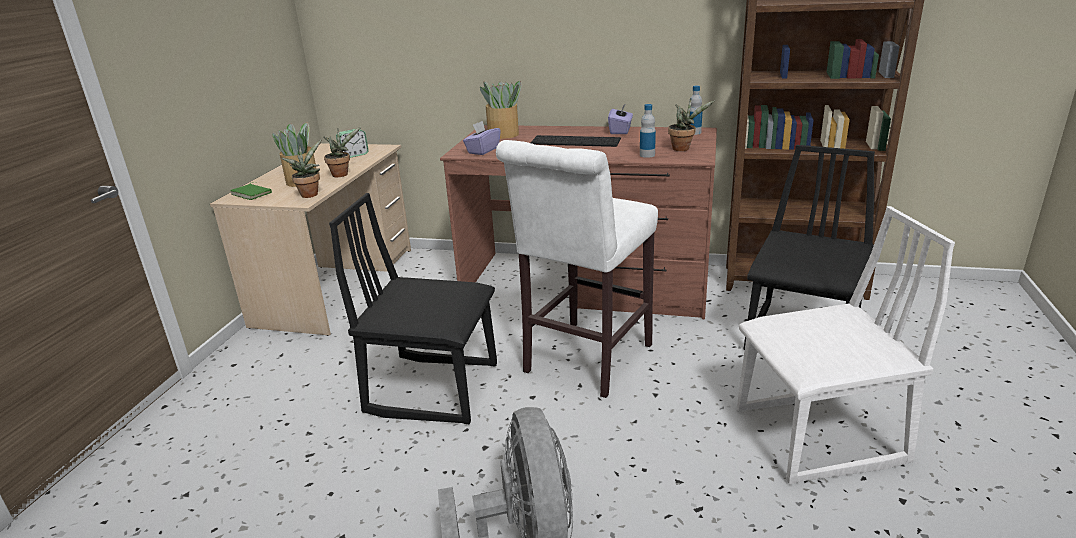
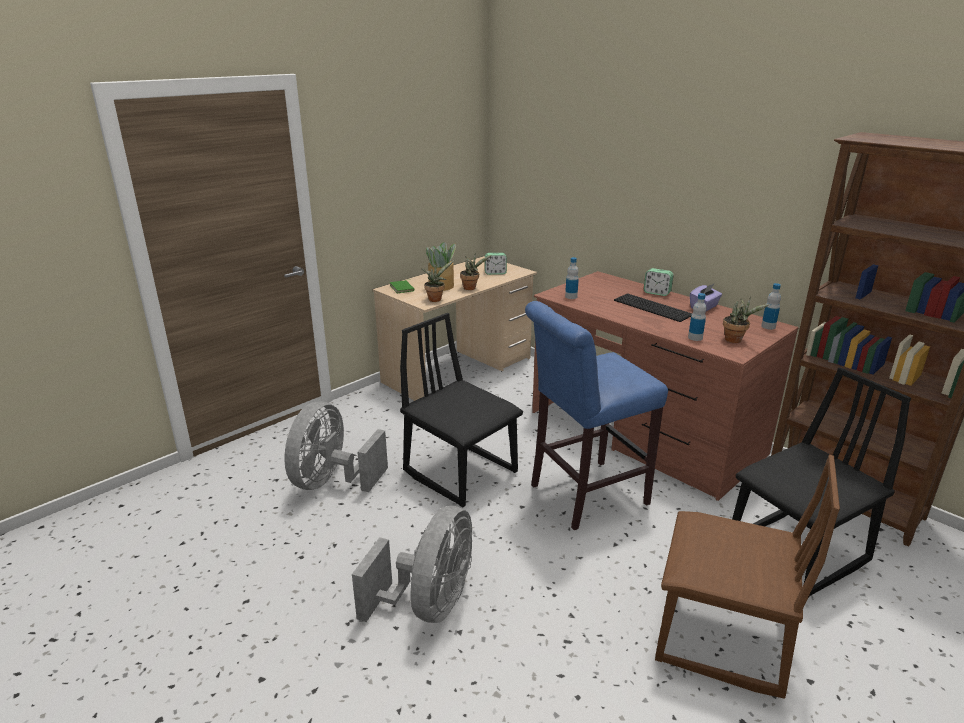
camera: 30 degrees right, 0 degrees up
purple tissue box [463,121,501,155] -> bottle [565,257,579,299]
potted plant [480,81,521,139] -> none
white stool [496,140,658,398] -> blue stool [525,301,668,530]
white chair [737,206,955,484] -> brown chair [655,455,840,699]
none -> grey fan [284,402,388,492]
none -> alarm clock [644,268,673,296]

